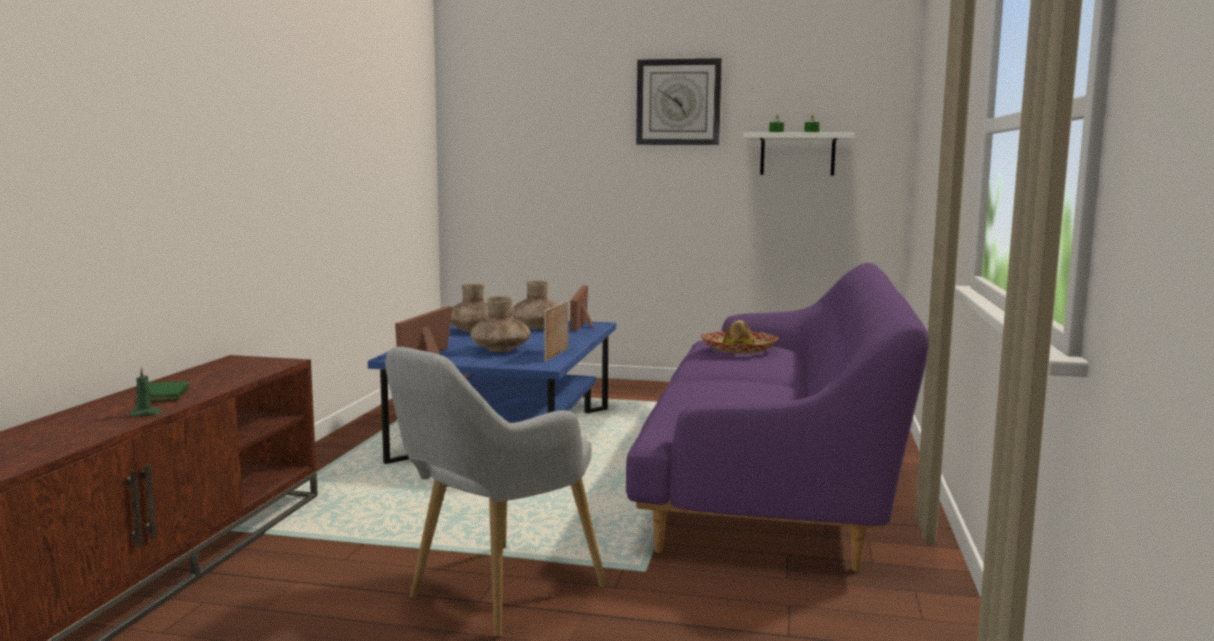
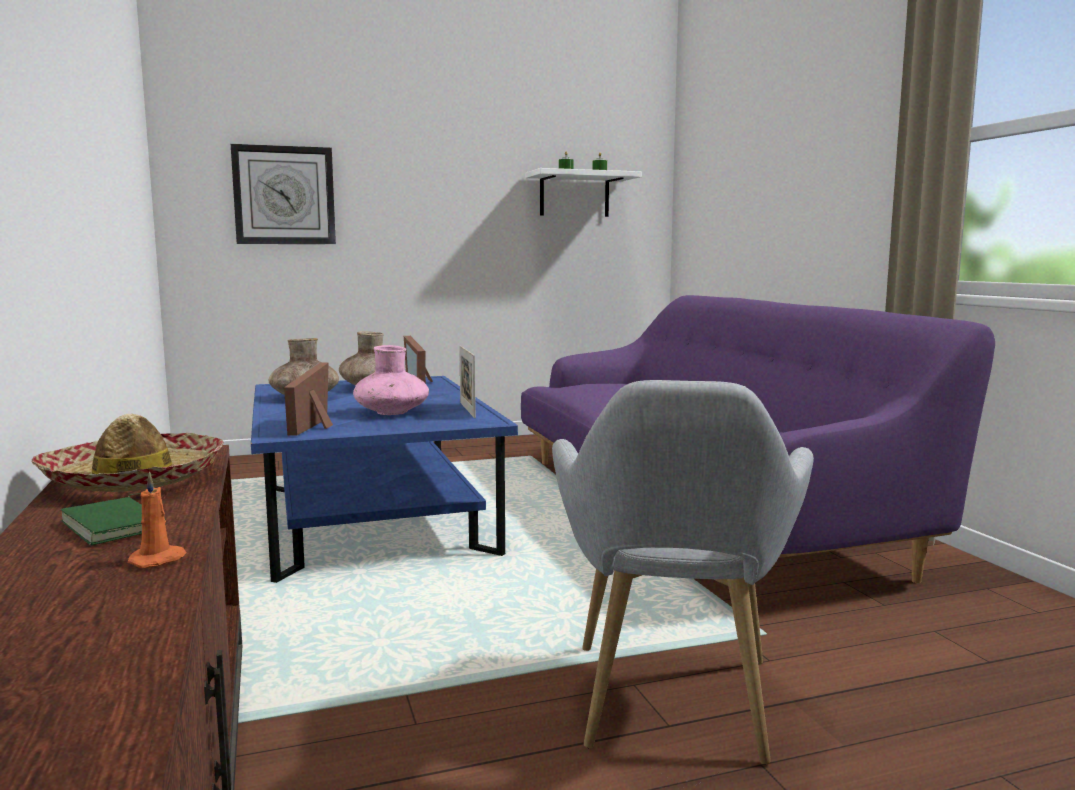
camera: 30 degrees left, 0 degrees up
green candle [130,367,163,416] -> orange candle [127,472,187,568]
brown vase [470,296,531,352] -> pink vase [353,345,429,415]
wall clock [636,58,722,145] -> wall clock moved to [231,144,336,244]
hat [700,320,778,354] -> hat moved to [32,414,224,492]

